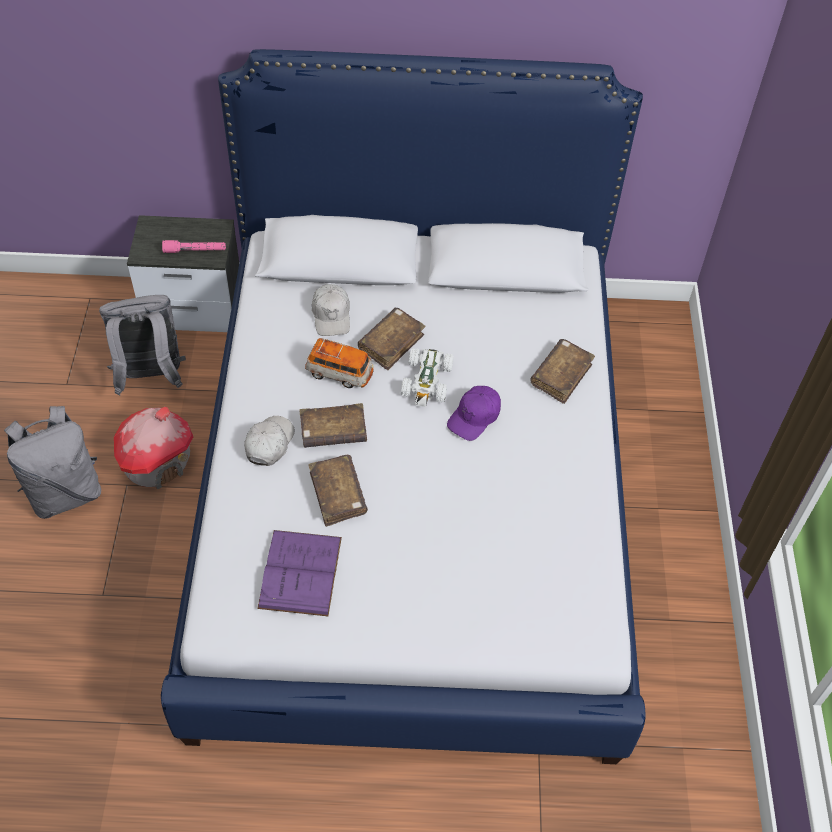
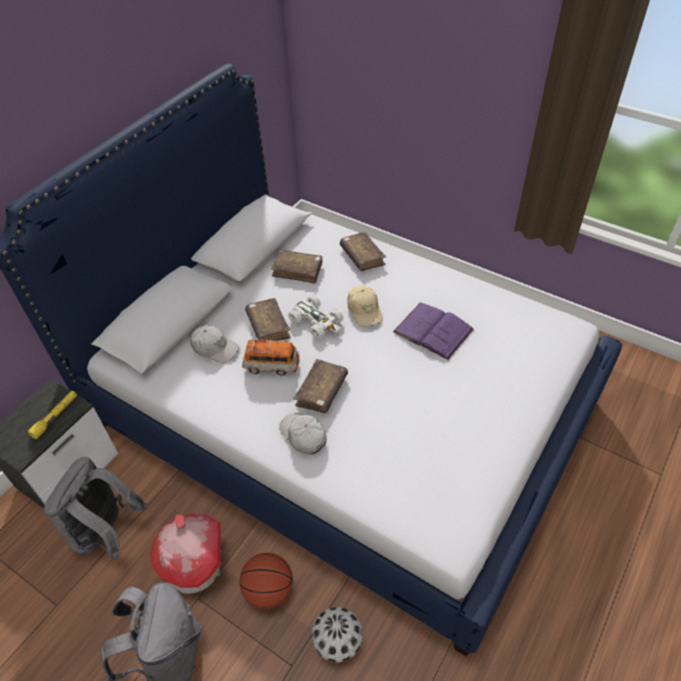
camera: 55 degrees left, 5 degrees down
pink flashlight [162,240,226,253] -> yellow flashlight [27,391,77,439]
purple book [257,530,342,616] -> purple book moved to [393,302,474,360]
toy car [305,338,374,388] -> toy car turned 45 degrees clockwise [242,339,300,376]
brown book [308,455,368,527] -> brown book moved to [271,249,322,283]
purple cap [447,386,501,441] -> beige cap [347,285,383,327]
none -> basketball [239,552,293,609]
none -> football [312,607,362,663]

